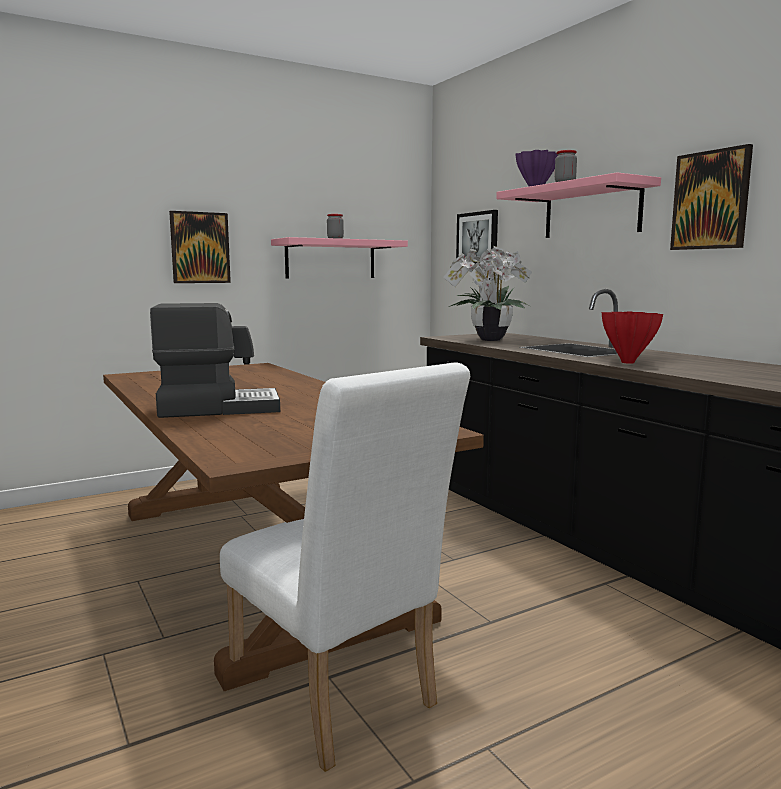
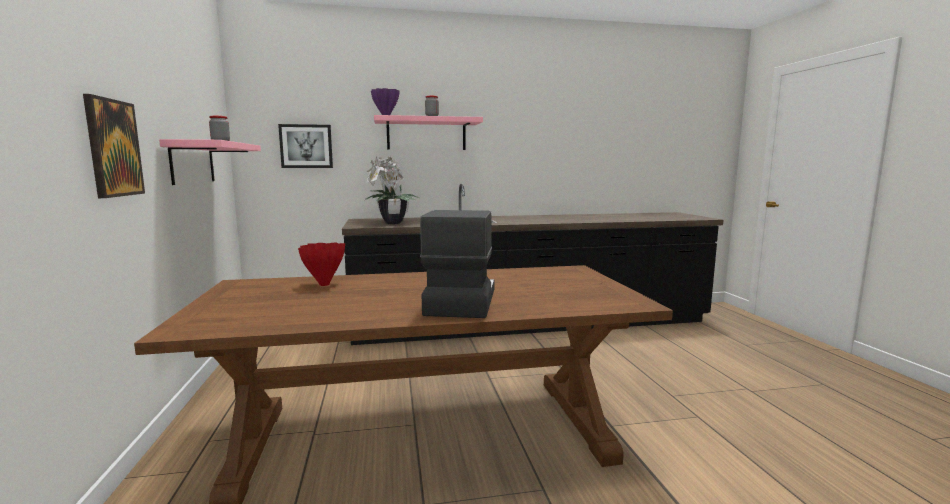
camera: 70 degrees left, 0 degrees up
white chair [220,362,470,772] -> none
red vase [602,312,663,364] -> red vase moved to [298,243,345,286]
picture [670,144,753,250] -> none

